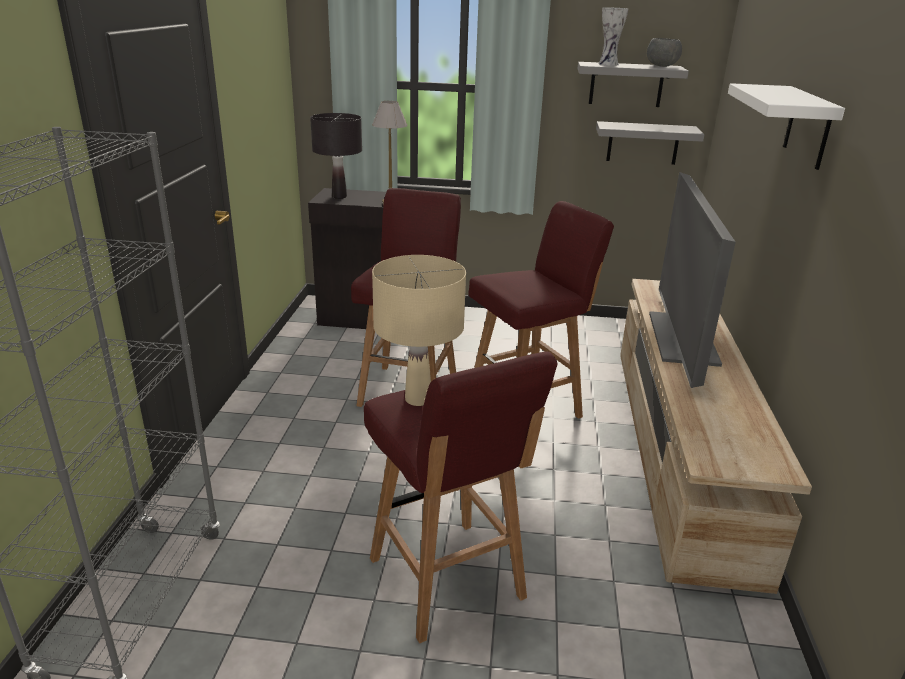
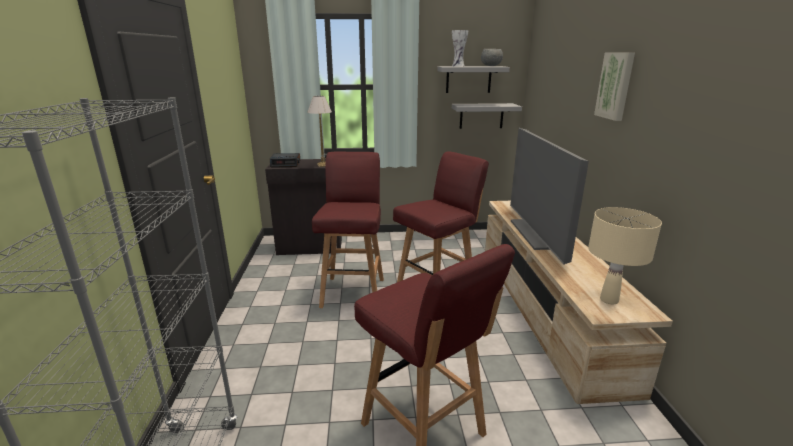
camera: 10 degrees left, 5 degrees down
black table lamp [310,113,362,199] -> alarm clock [270,153,300,168]
beige table lamp [372,255,466,406] -> beige table lamp moved to [588,207,662,304]
white shelf [728,83,845,170] -> picture [594,52,635,121]

